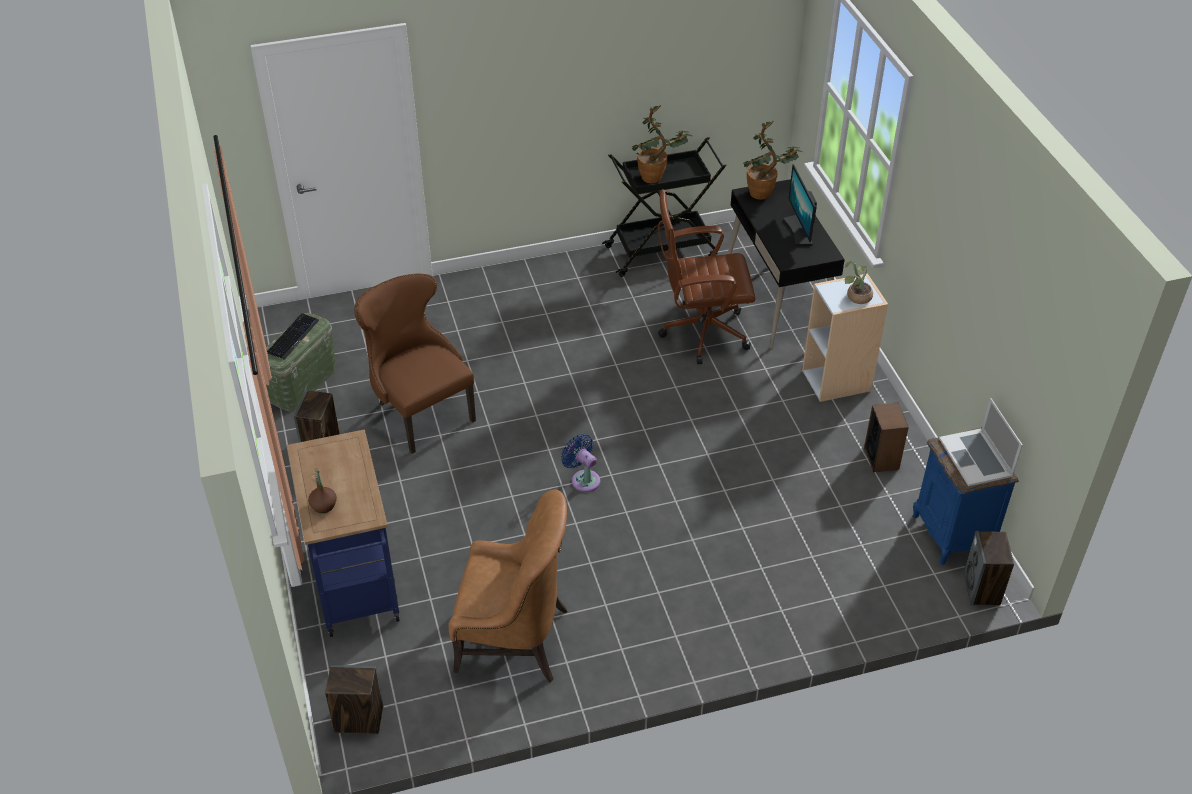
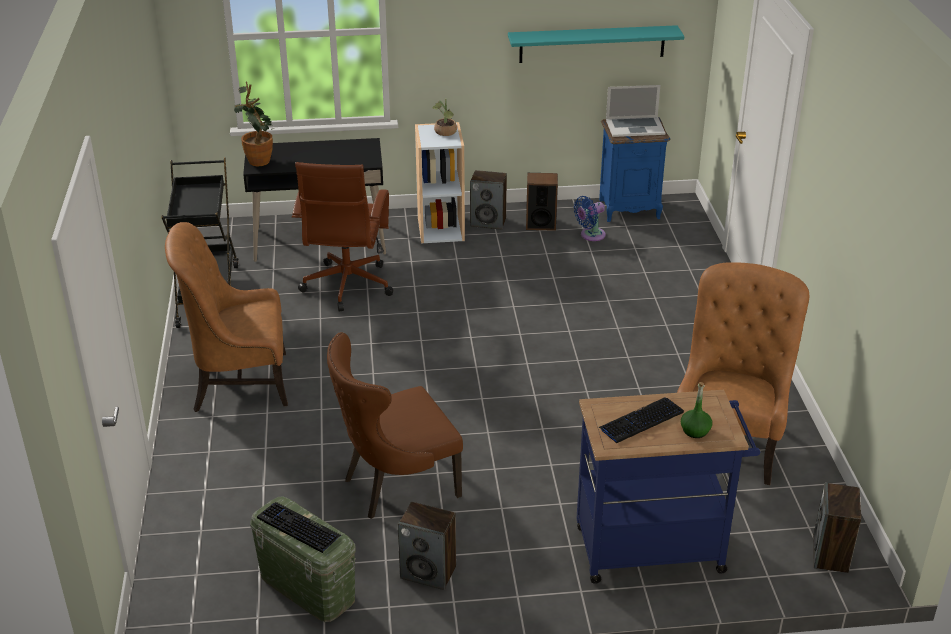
camera: 80 degrees left, 10 degrees down
brown bottle [308,468,337,513] -> green bottle [681,382,712,438]
blue fan [561,434,600,492] -> blue fan moved to [574,196,606,241]
potted plant [632,105,692,183] -> none
monitor [783,164,817,246] -> none
speaker [964,531,1014,605] -> speaker moved to [470,170,507,230]
none -> brown chair [165,222,288,412]
none -> turquoise shelf [508,25,685,63]
none -> keyboard [598,397,684,443]

